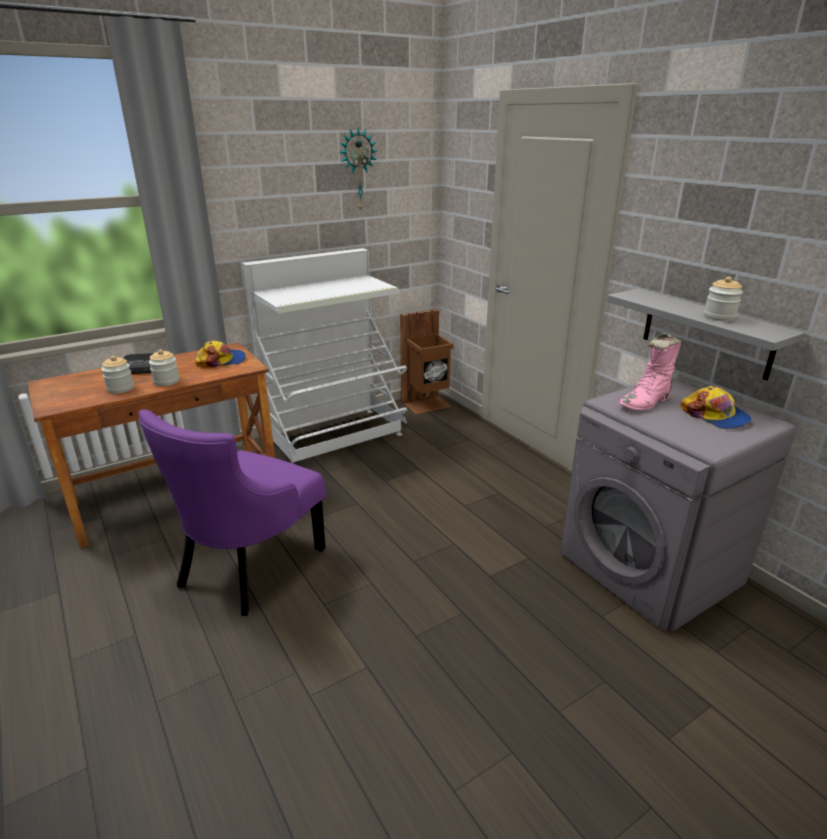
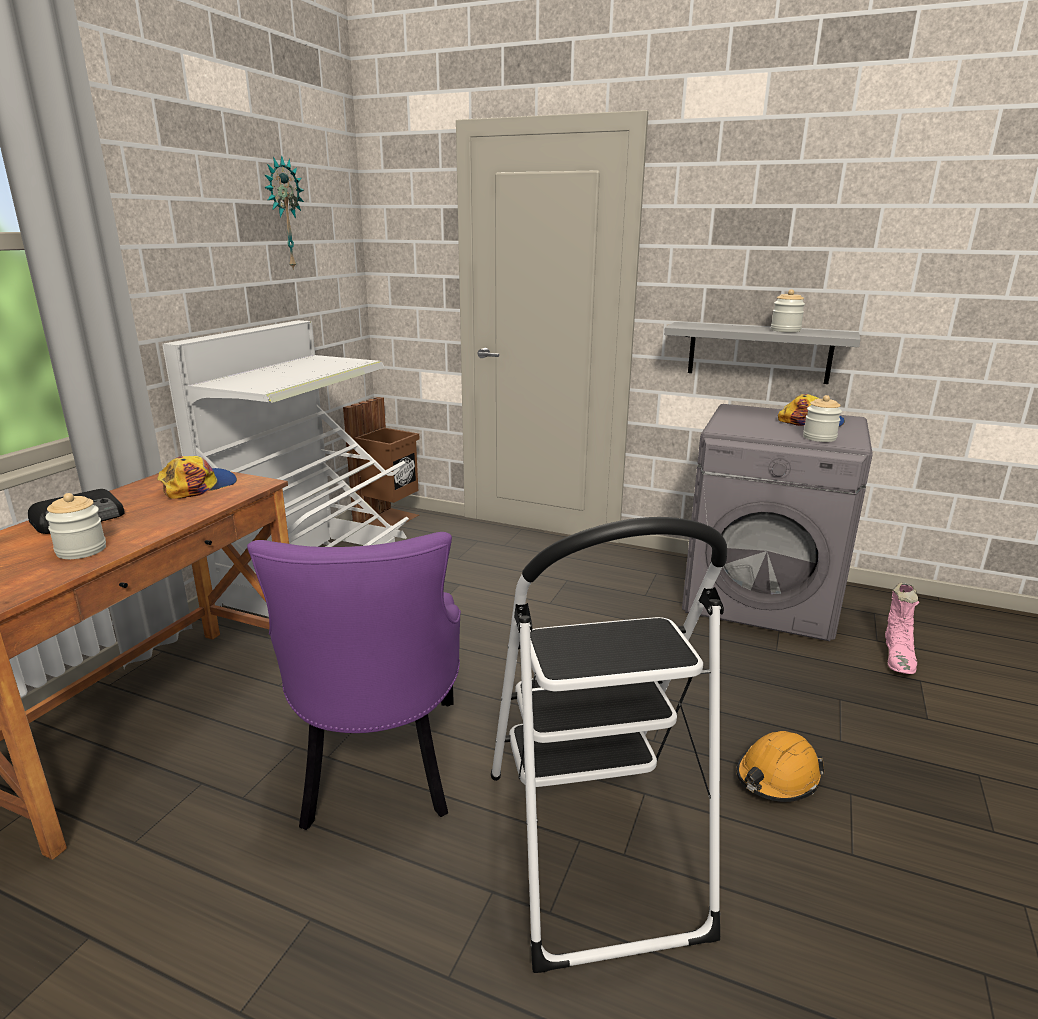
camera: 35 degrees left, 5 degrees down
jar [149,349,179,386] -> jar moved to [803,395,842,442]
pink boot [619,333,682,410] -> pink boot moved to [885,582,919,674]
none -> step ladder [491,517,727,973]
none -> orange hard hat [736,731,825,802]

